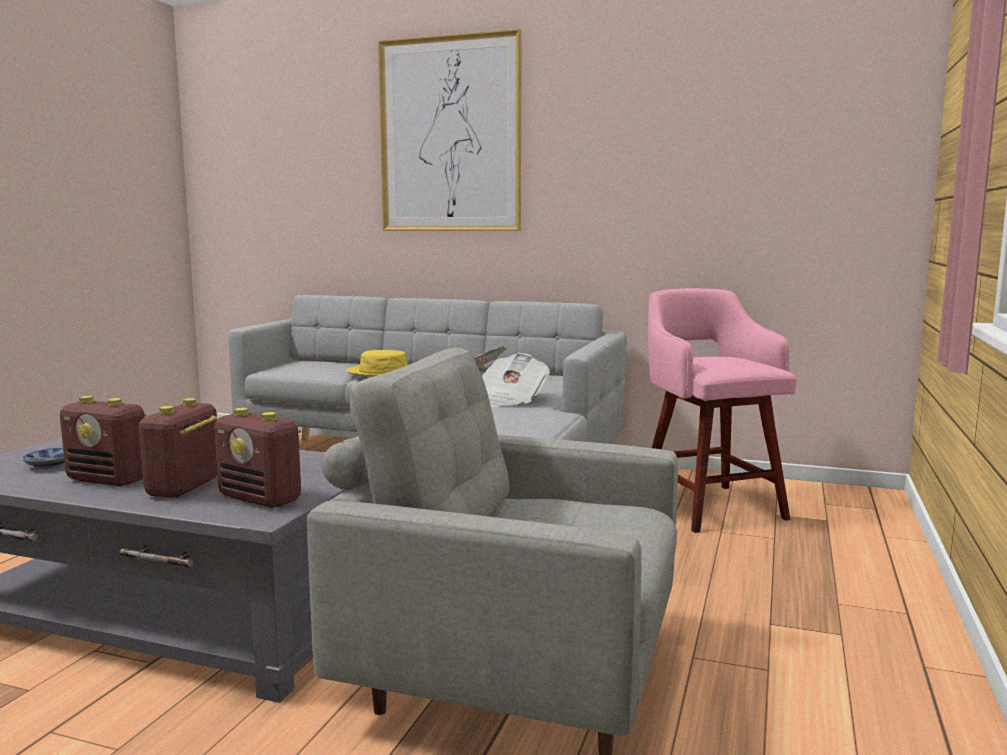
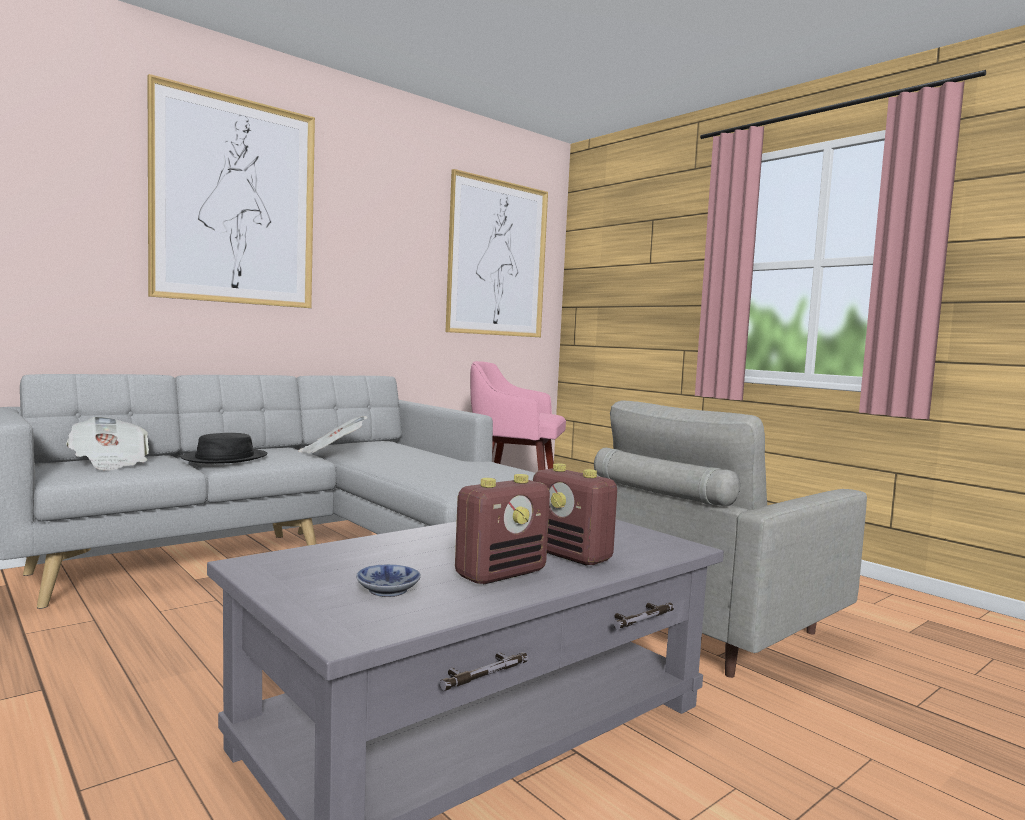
camera: 60 degrees left, 5 degrees down
radio [214,408,301,508] -> none
yellow hat [347,350,408,376] -> black hat [180,433,268,464]
newspaper [482,353,550,407] -> newspaper moved to [66,417,149,470]
none -> picture [446,169,548,337]

